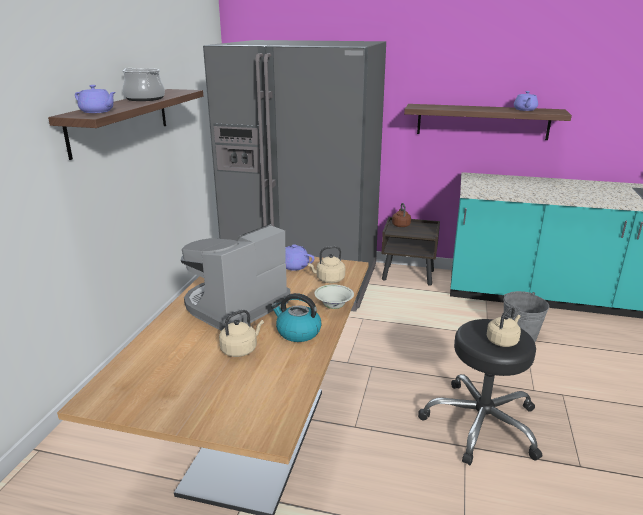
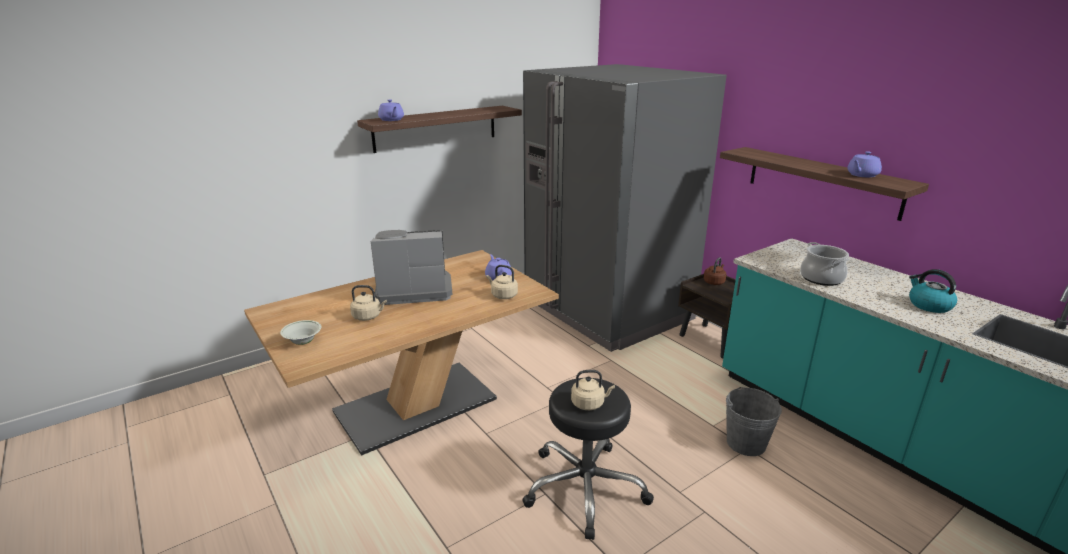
camera: 40 degrees right, 0 degrees up
cooking pot [122,68,165,101] -> cooking pot moved to [800,242,849,286]
kettle [271,293,322,342] -> kettle moved to [909,269,957,313]
white bowl [314,285,354,309] -> white bowl moved to [280,320,321,345]

